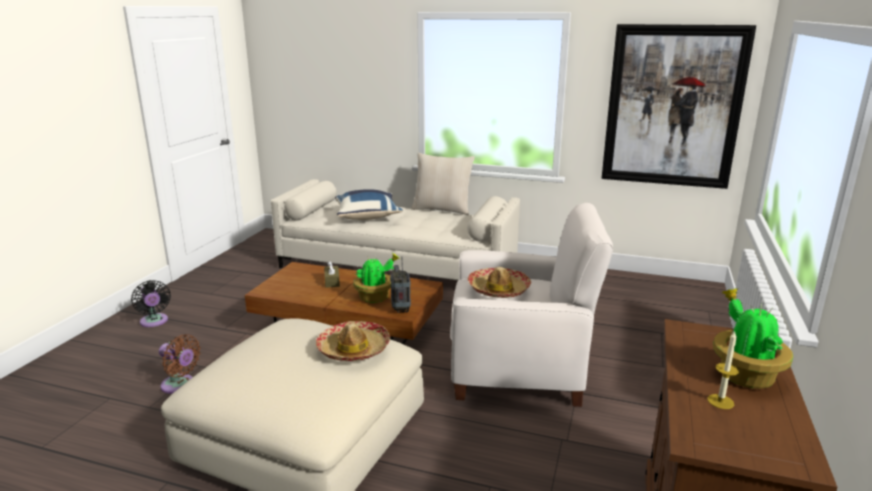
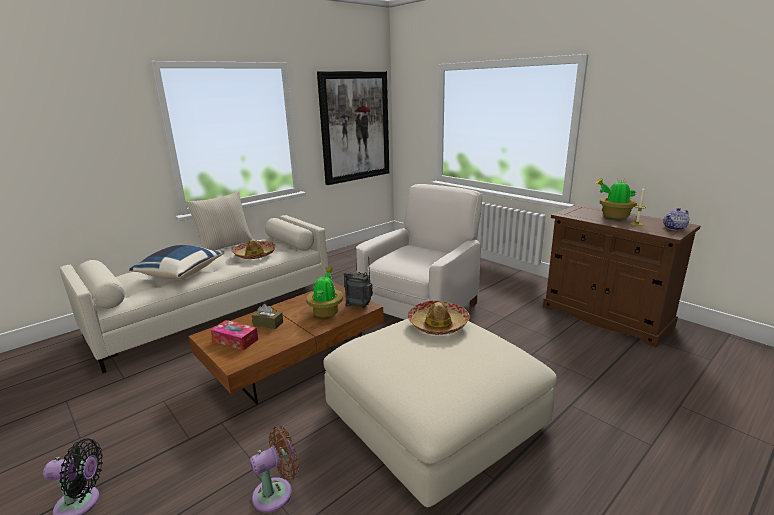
camera: 60 degrees left, 0 degrees up
hat [468,267,531,298] -> hat moved to [232,239,276,259]
none -> tissue box [210,320,258,350]
none -> teapot [663,208,689,231]

